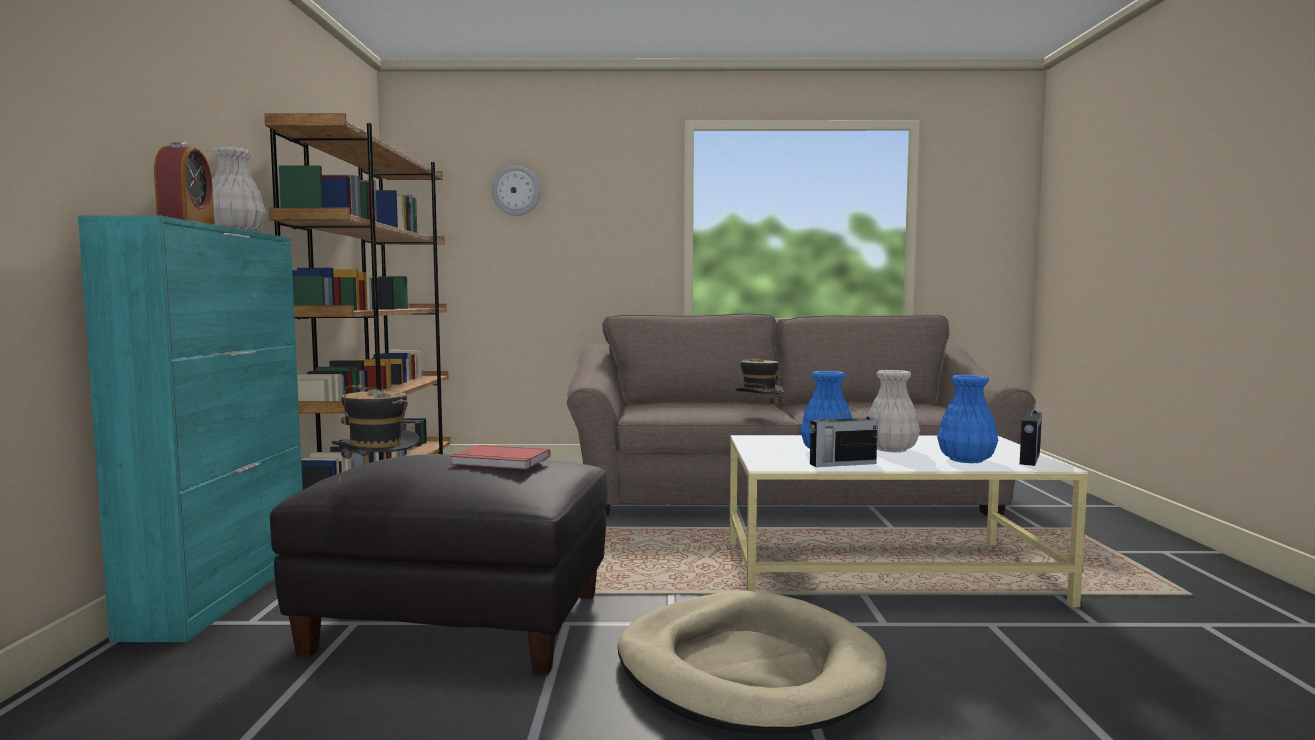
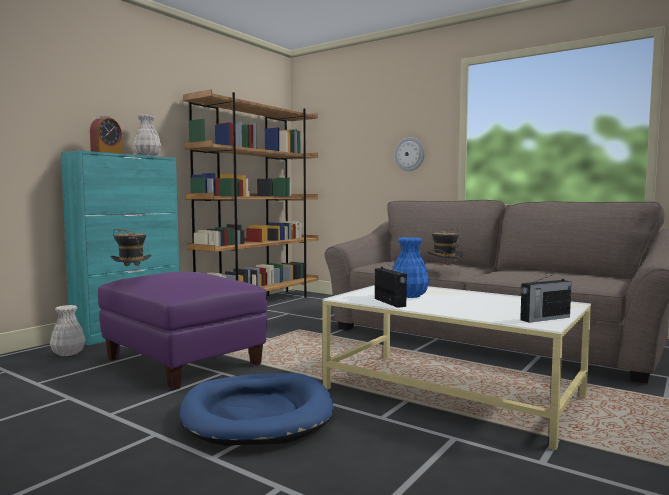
camera: 35 degrees right, 0 degrees up
black ottoman [270,454,608,675] -> purple ottoman [98,272,268,390]
red book [450,445,550,470] -> none
wall clock [492,166,541,216] -> wall clock moved to [394,137,425,171]
beige dog bed [618,591,886,734] -> blue dog bed [180,373,334,446]
radio [809,406,878,467] -> radio turned 135 degrees counterclockwise [375,261,407,308]
white vase [868,370,920,453] -> white vase moved to [50,305,86,356]
blue vase [937,375,998,463] -> none

